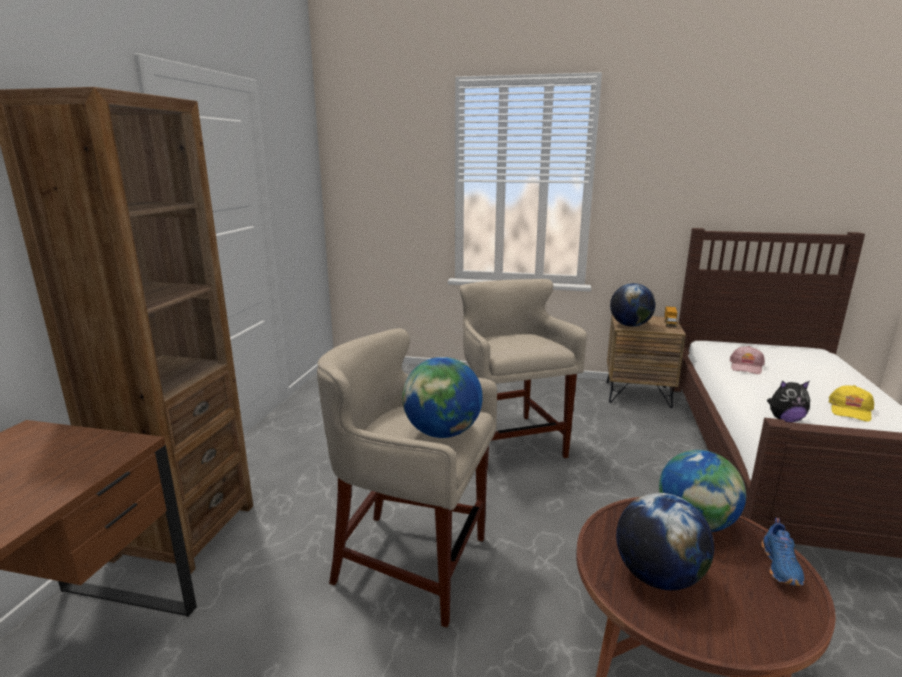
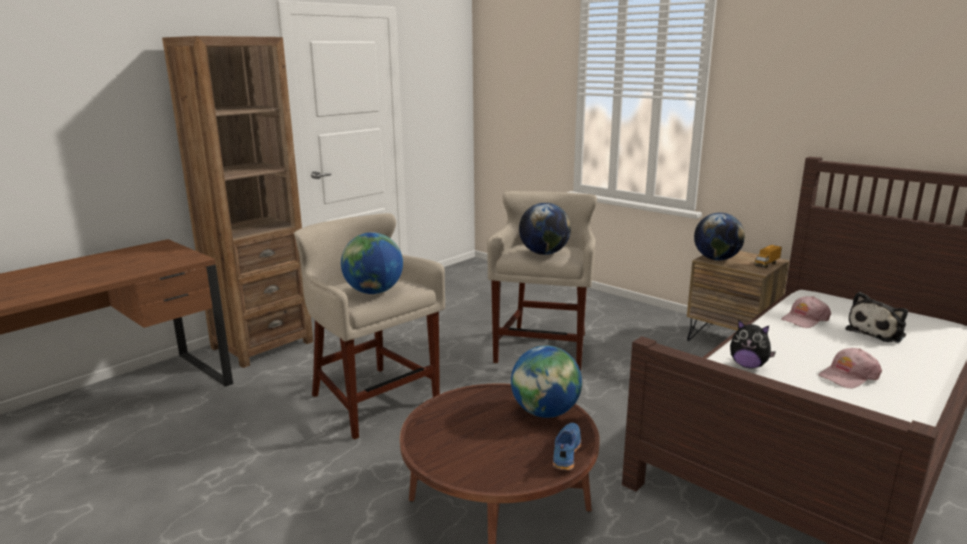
camera: 30 degrees right, 0 degrees up
globe [616,493,714,590] -> globe moved to [519,203,571,255]
blue shoe [761,518,804,586] -> blue shoe turned 150 degrees clockwise [553,423,581,471]
yellow cap [829,385,874,422] -> pink cap [819,348,882,389]
none -> plush toy [845,292,908,343]

